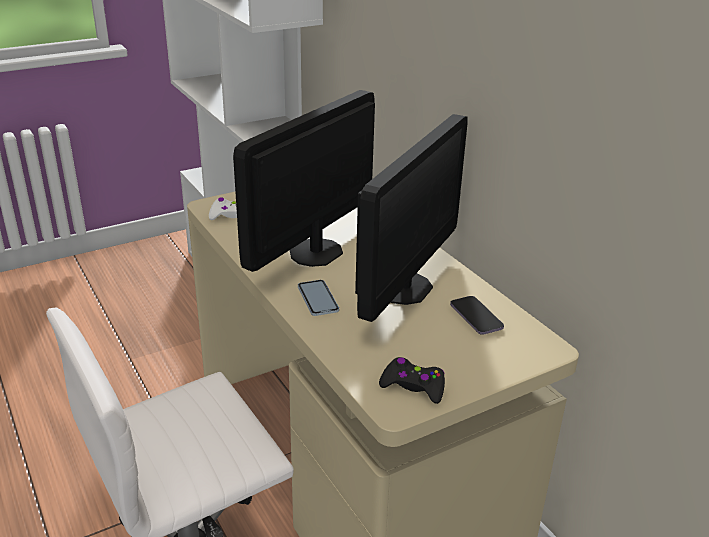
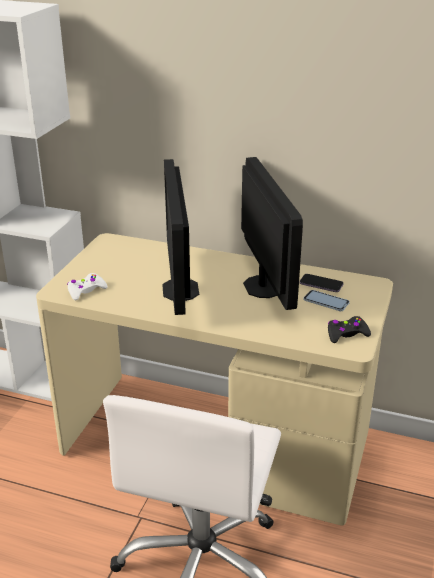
camera: 40 degrees left, 0 degrees up
phone [298,280,339,316] -> phone moved to [303,290,350,311]

